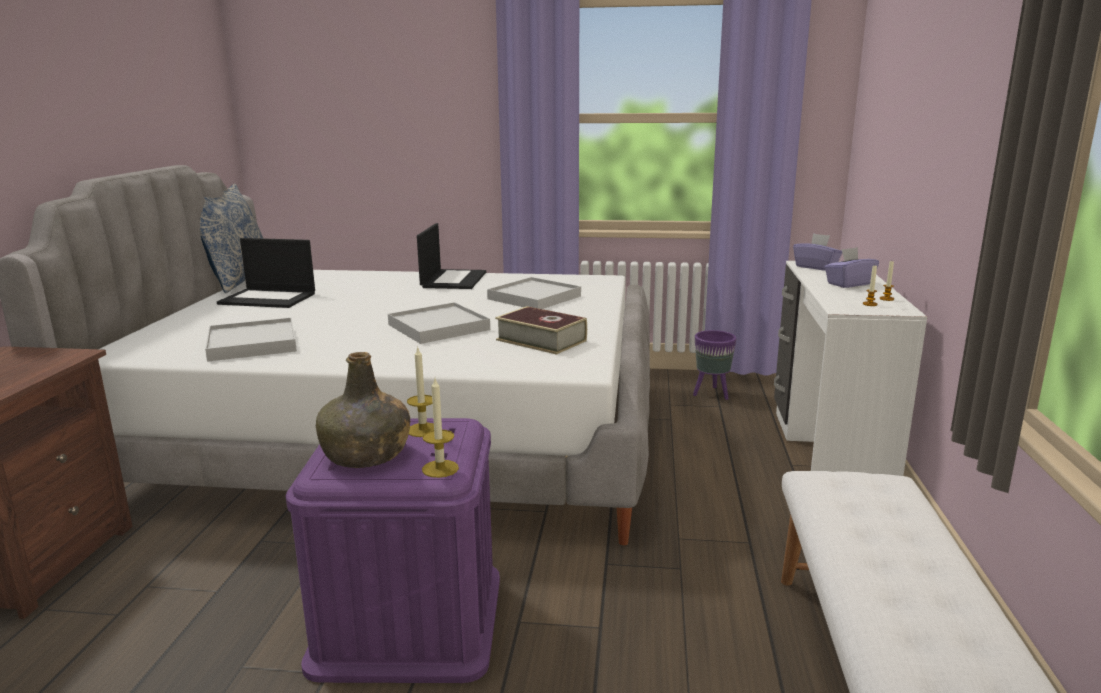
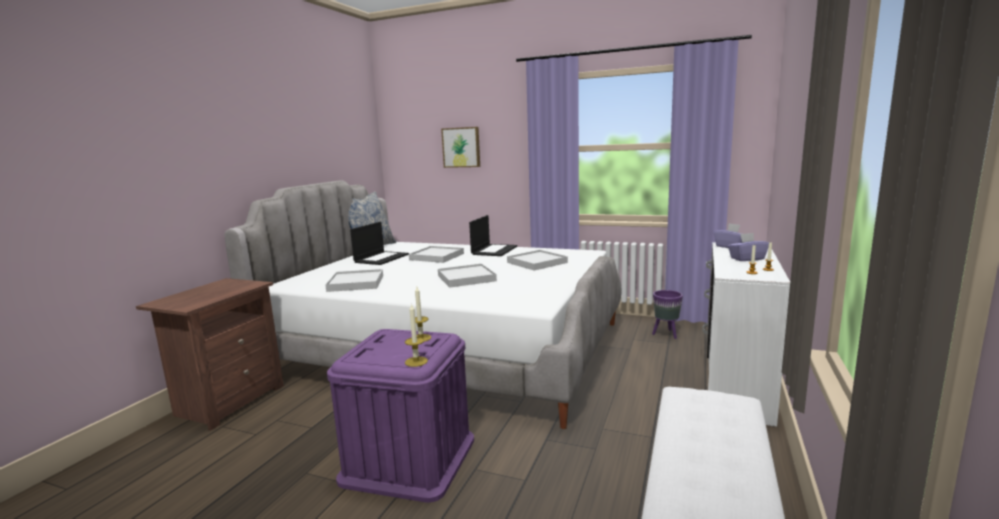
camera: 15 degrees right, 5 degrees down
laptop [217,238,315,308] -> laptop turned 90 degrees counterclockwise [350,222,409,265]
green bottle [316,352,410,468] -> none
book [495,306,587,355] -> none
none -> white tray [409,246,464,263]
none -> picture [441,127,480,168]

